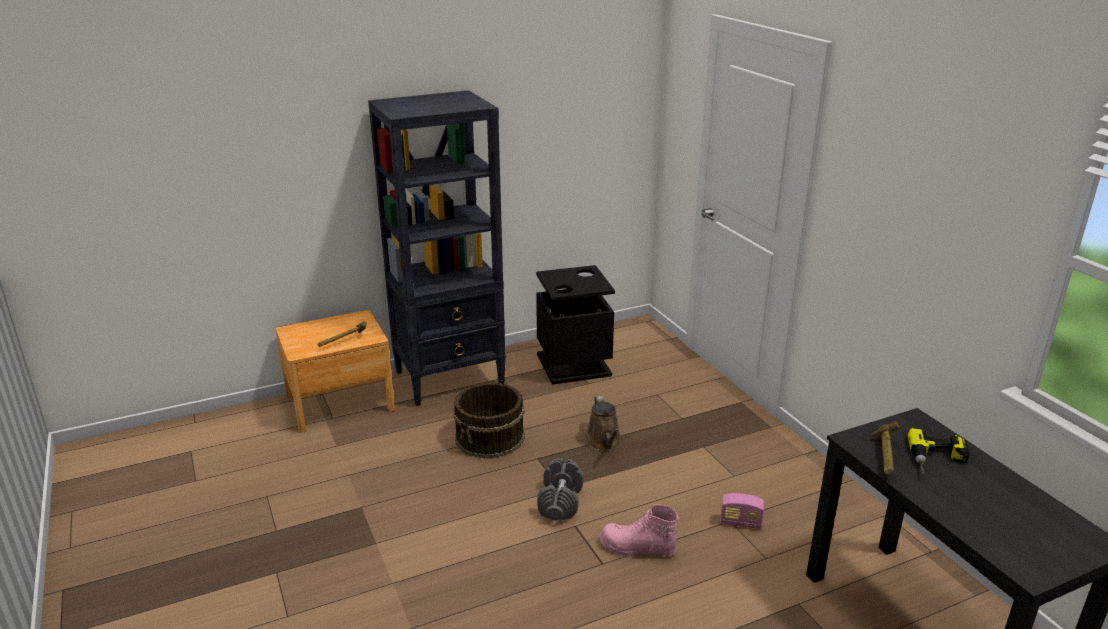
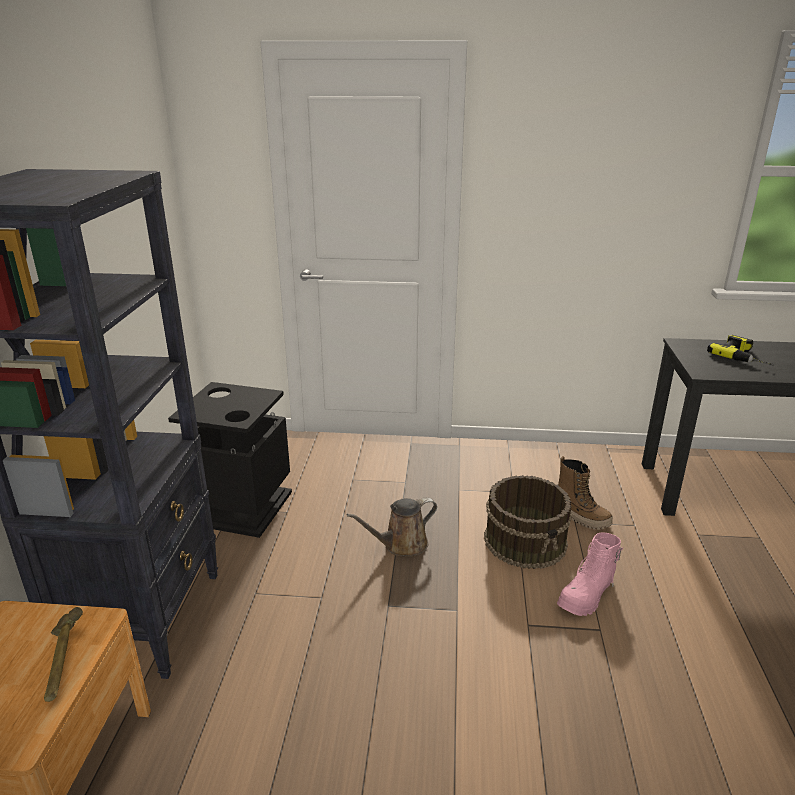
camera: 60 degrees left, 0 degrees up
brown bucket [454,382,525,459] -> brown bucket moved to [484,475,572,569]
grey dumbbell [537,458,583,521] -> none
brown watering can [585,396,622,451] -> brown watering can turned 135 degrees clockwise [347,498,437,556]
radio [720,493,764,529] -> boot [558,456,613,530]
hammer [871,421,899,475] -> none

